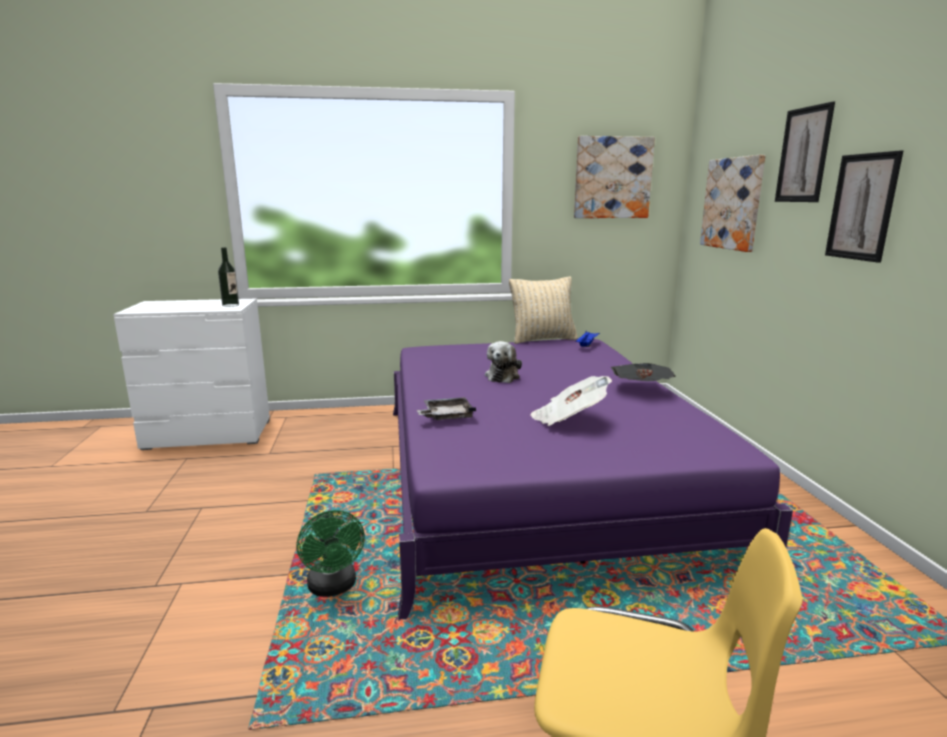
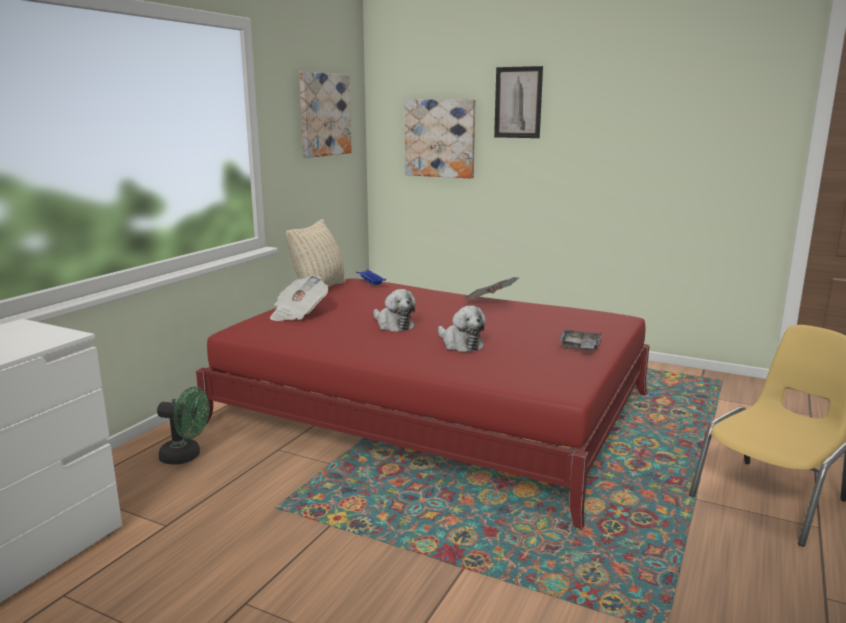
camera: 55 degrees left, 0 degrees up
bottle [218,247,239,307] -> none
green fan [297,510,365,597] -> green fan moved to [157,387,210,465]
purple bed [393,339,793,620] -> red bed [196,278,650,529]
grey tray [417,397,476,420] -> grey tray moved to [559,330,602,350]
newspaper [530,376,612,426] -> newspaper moved to [270,275,329,321]
picture [825,150,904,263] -> none
none -> plush toy [438,306,486,352]

